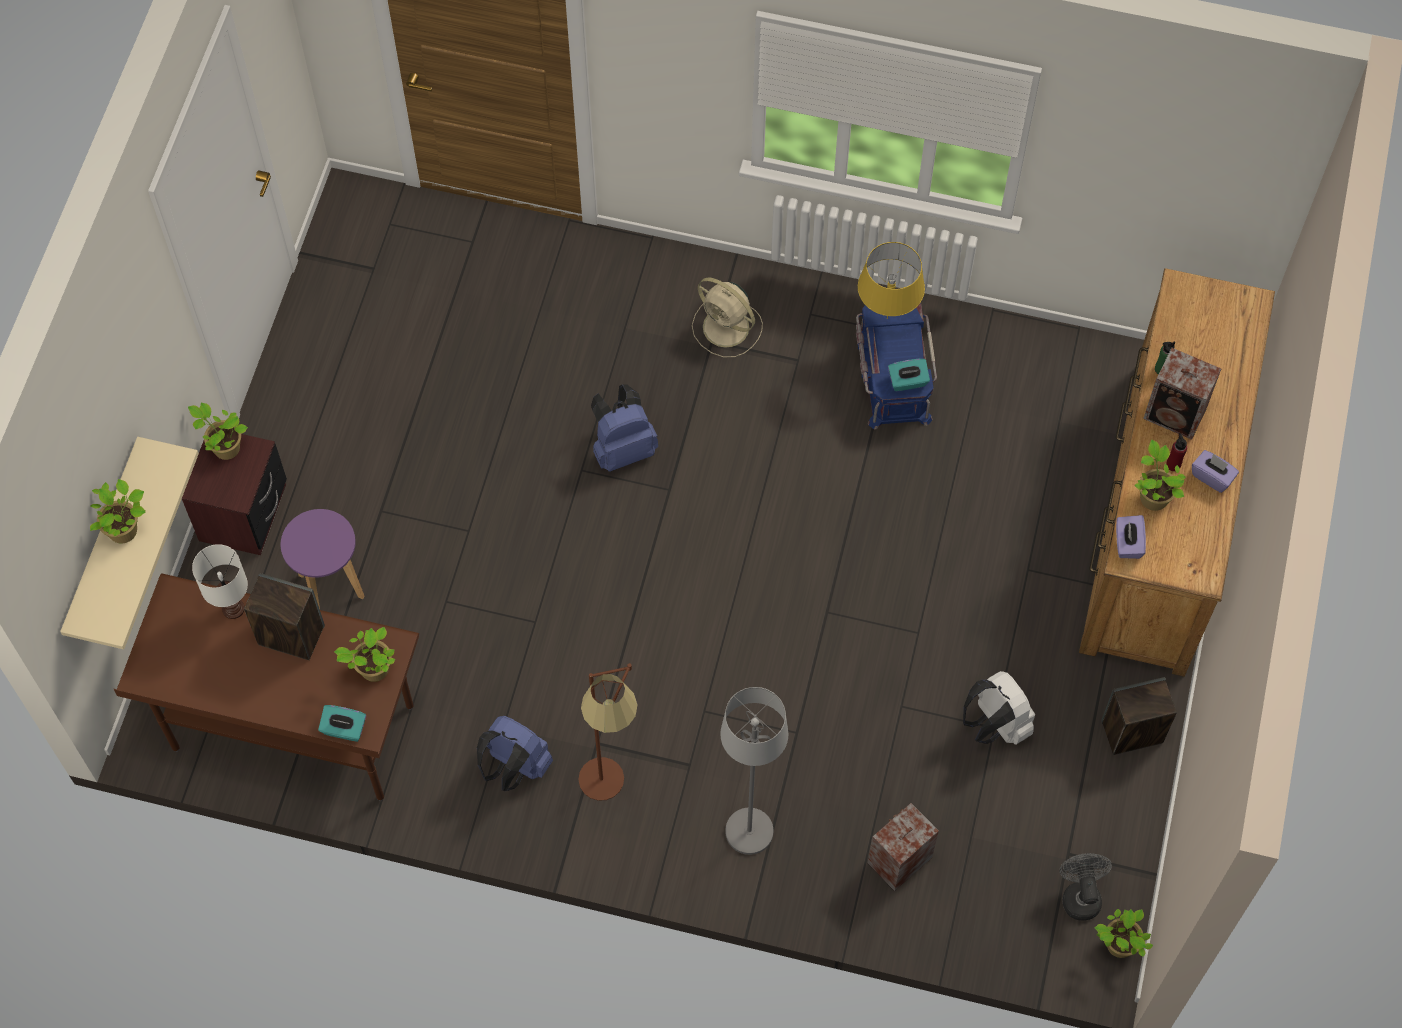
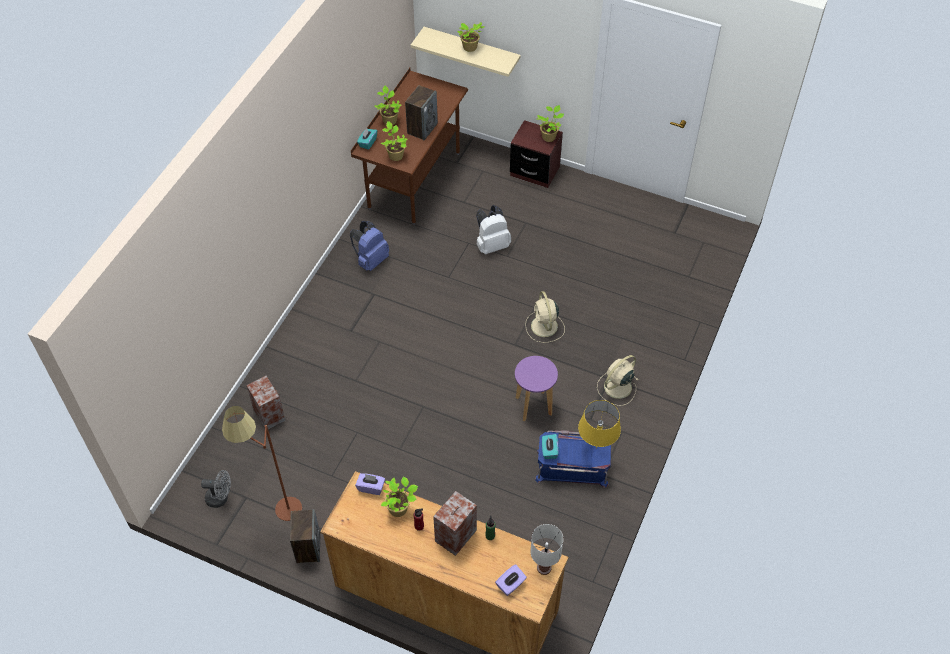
camera: 100 degrees right, 10 degrees down
white table lamp [192,544,248,619] -> white table lamp moved to [530,524,563,575]
purple stool [281,509,365,609] -> purple stool moved to [515,356,558,421]
brown floor lamp [578,663,637,801] -> brown floor lamp moved to [222,406,302,521]
blue backpack [591,384,658,472] -> beige fan [525,291,565,343]
grey floor lamp [720,687,788,855] -> none
white backpack [963,671,1035,745] -> white backpack moved to [476,205,511,254]
potted plant [1095,909,1153,958] -> potted plant moved to [375,85,401,125]
purple tissue box [1192,450,1239,493] -> purple tissue box moved to [495,564,527,596]

